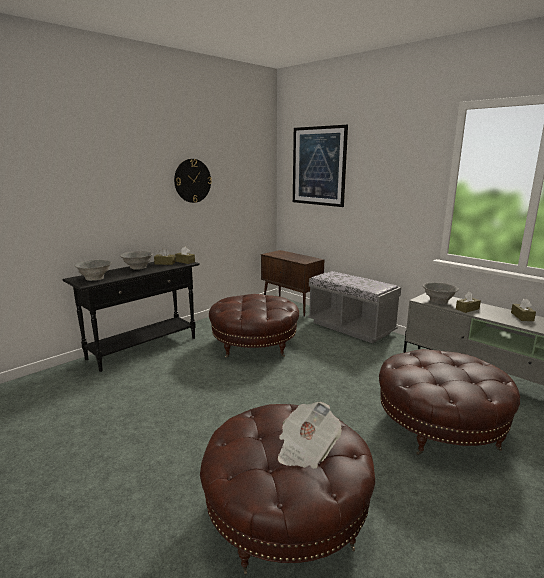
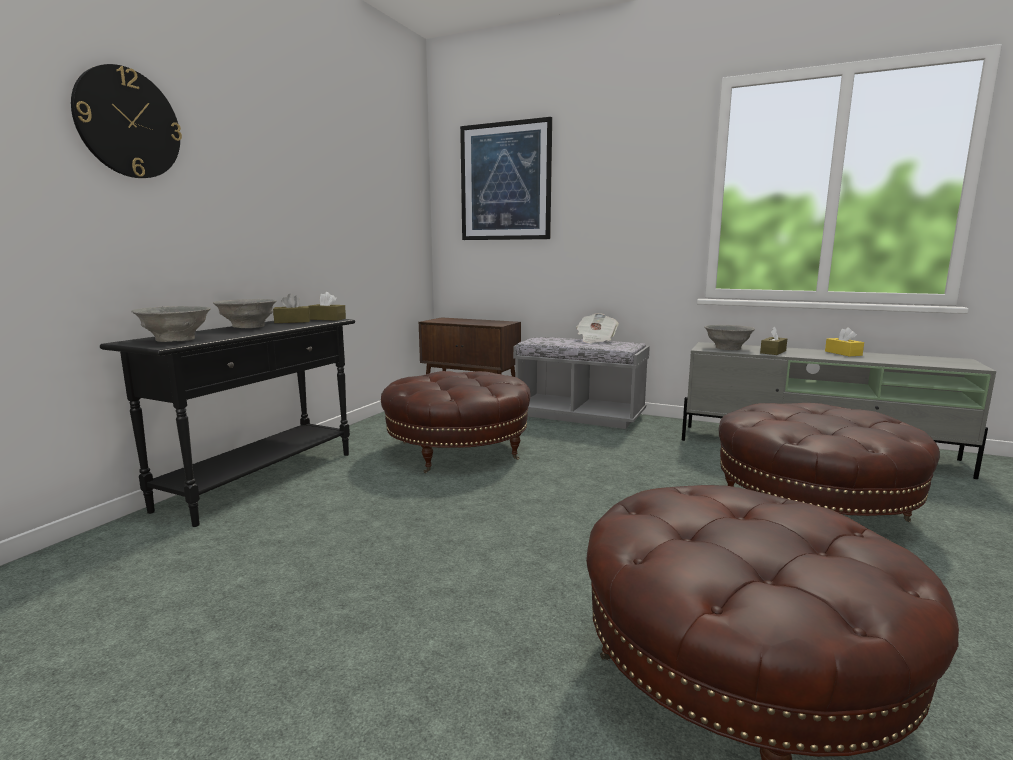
camera: 20 degrees left, 5 degrees down
wall clock [174,159,212,203] -> wall clock moved to [71,64,182,178]
newspaper [278,402,342,469] -> newspaper moved to [576,313,619,343]
brown tissue box [511,299,536,321] -> yellow tissue box [825,327,864,357]

